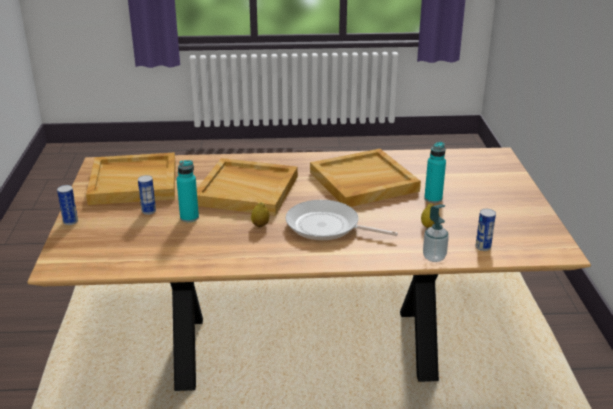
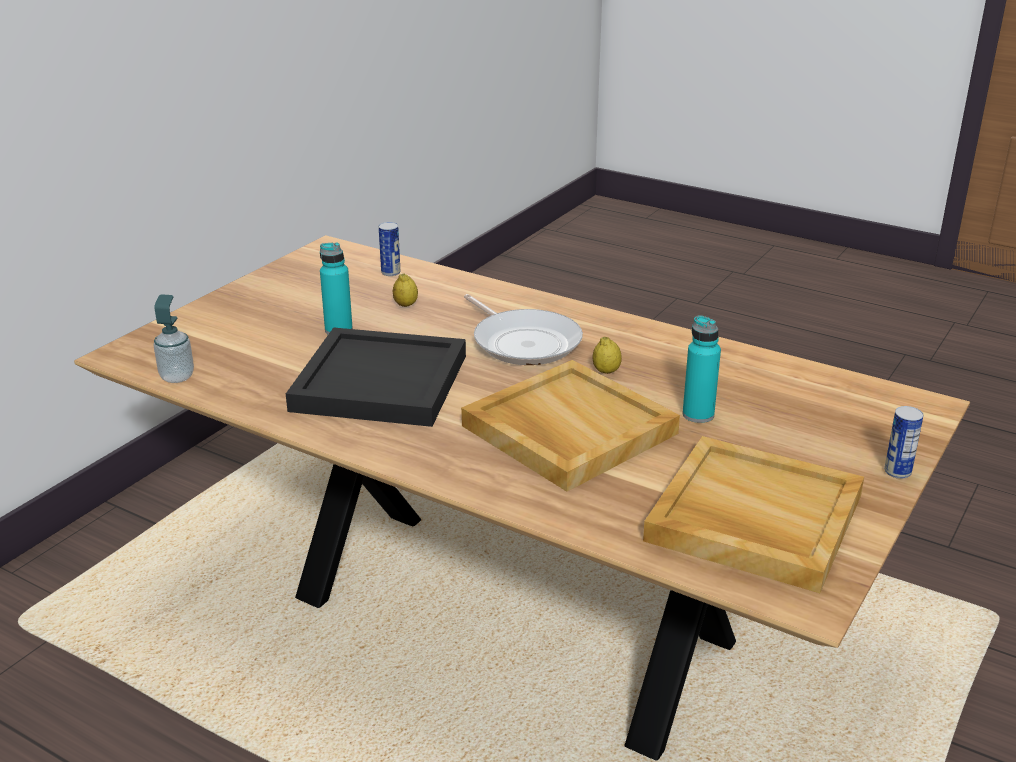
camera: 145 degrees left, 0 degrees up
can [138,175,156,215] -> none
beige tray [310,149,421,207] -> black tray [286,327,466,427]
soap dispenser [423,204,449,262] -> soap dispenser moved to [153,294,194,383]

